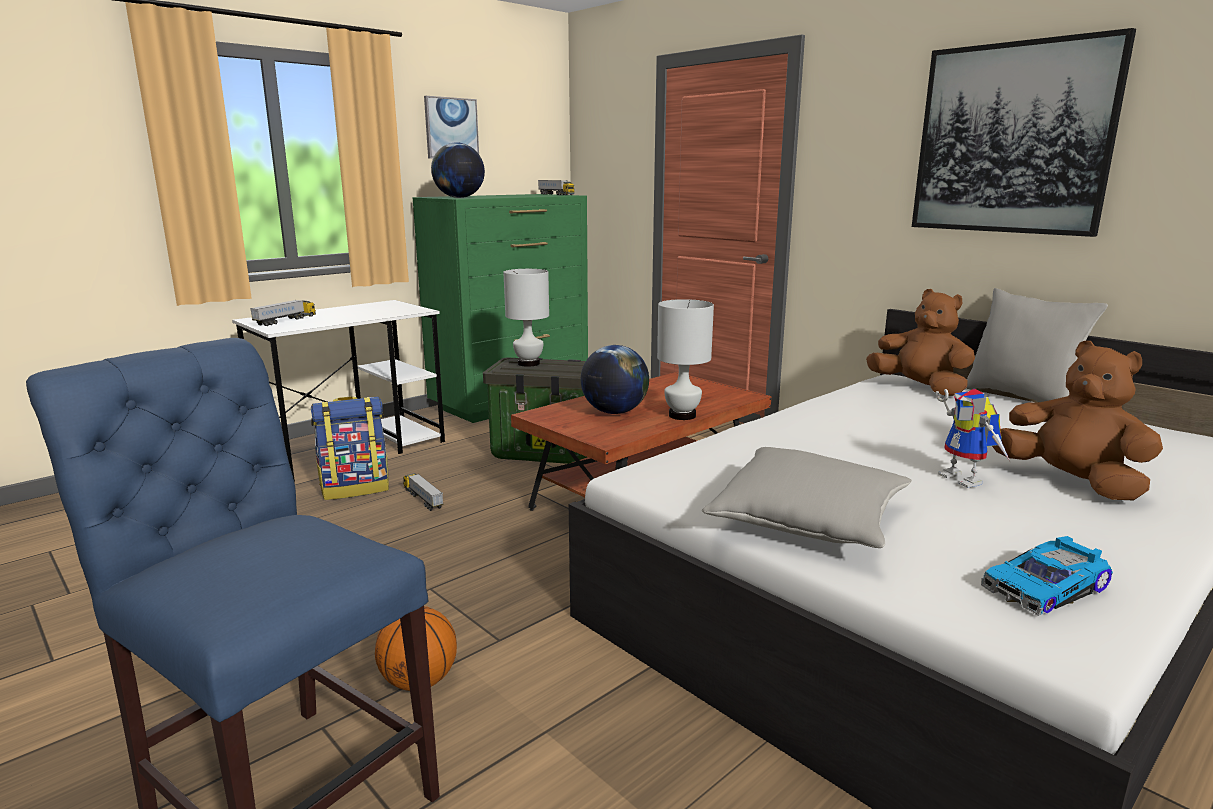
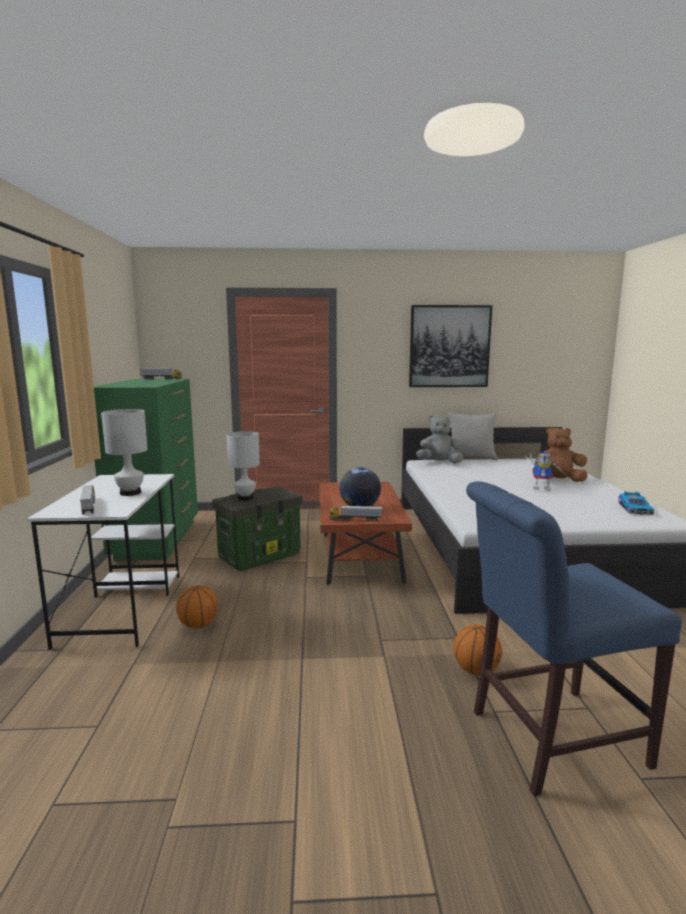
camera: 50 degrees left, 5 degrees down
backpack [311,396,389,500] -> basketball [176,585,218,629]
toy truck [403,473,444,511] -> toy truck moved to [330,505,382,521]
picture [424,96,479,159] -> none
globe [431,142,485,198] -> none
white table lamp [657,299,714,420] -> white table lamp moved to [101,409,147,496]
grey pillow [702,447,912,548] -> none
brown plush toy [866,289,975,396] -> grey plush toy [416,416,464,463]

